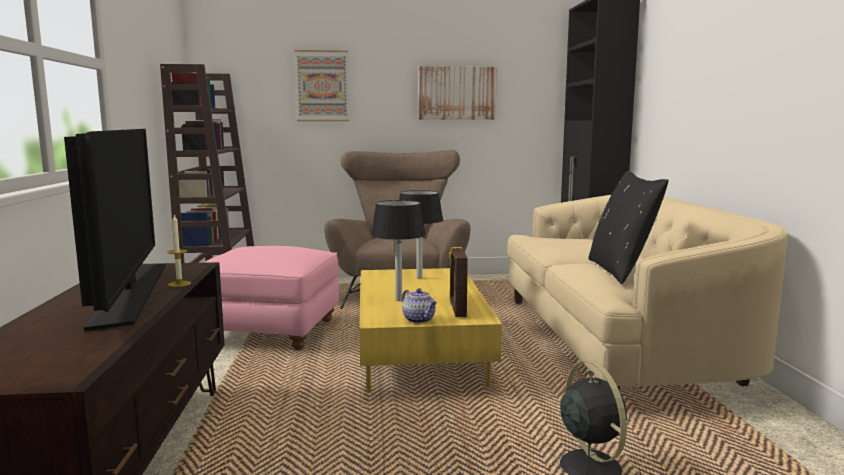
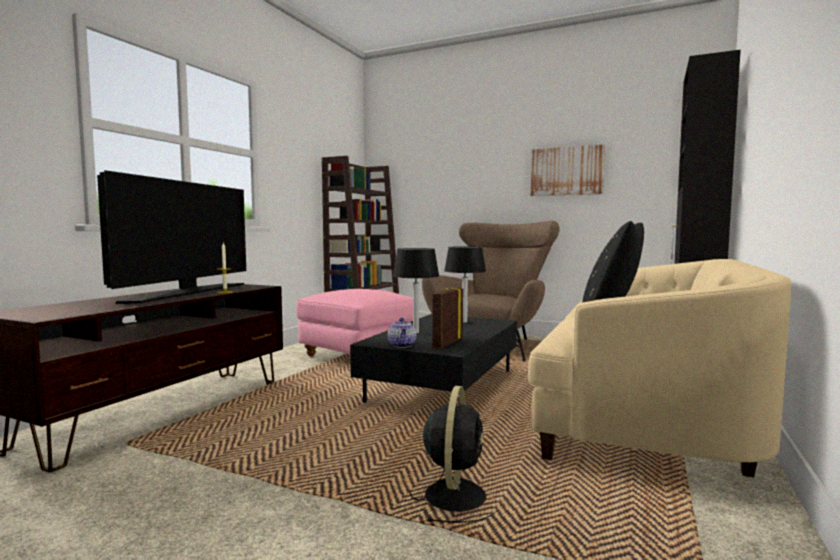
camera: 30 degrees right, 5 degrees down
picture [294,50,349,121] -> none
yellow coffee table [359,268,502,392] -> black coffee table [350,314,517,403]

